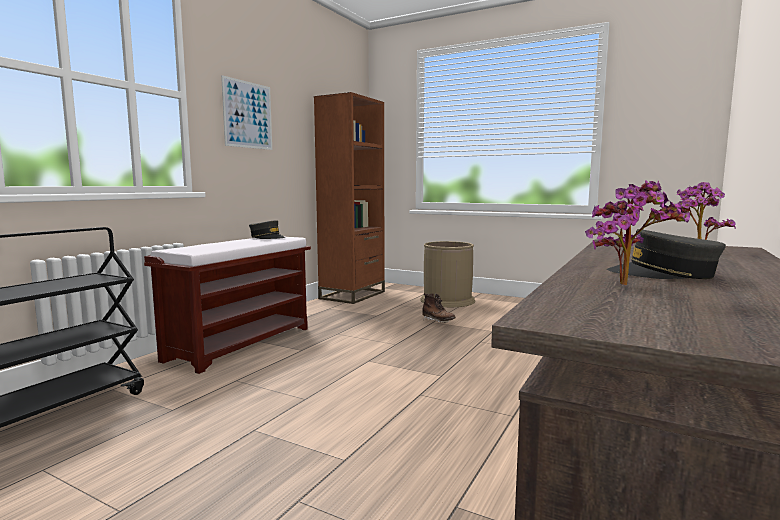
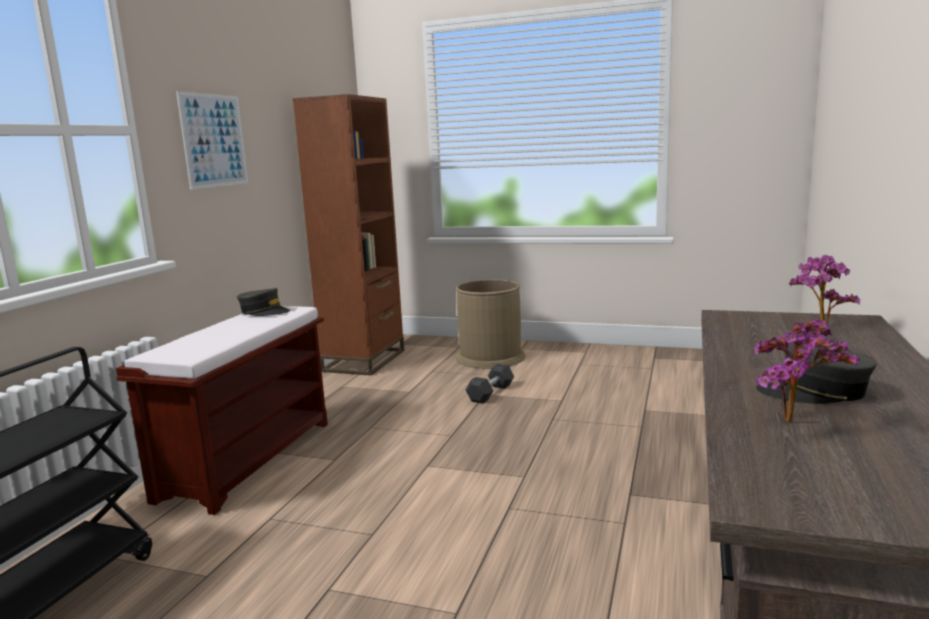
camera: 10 degrees left, 5 degrees up
brown boot [422,293,456,323] -> grey dumbbell [466,364,514,404]

